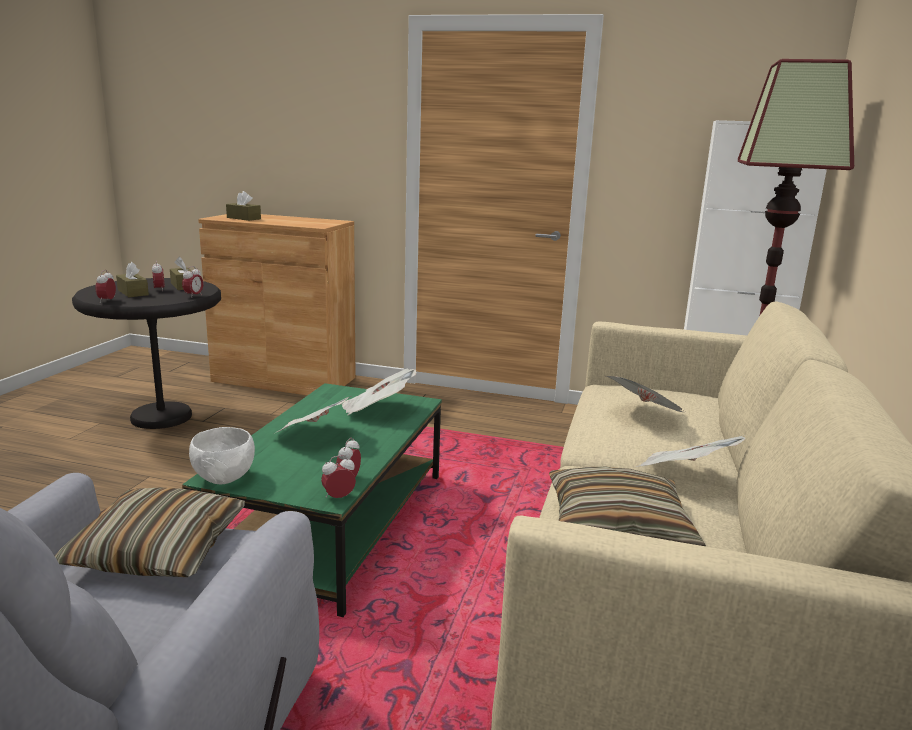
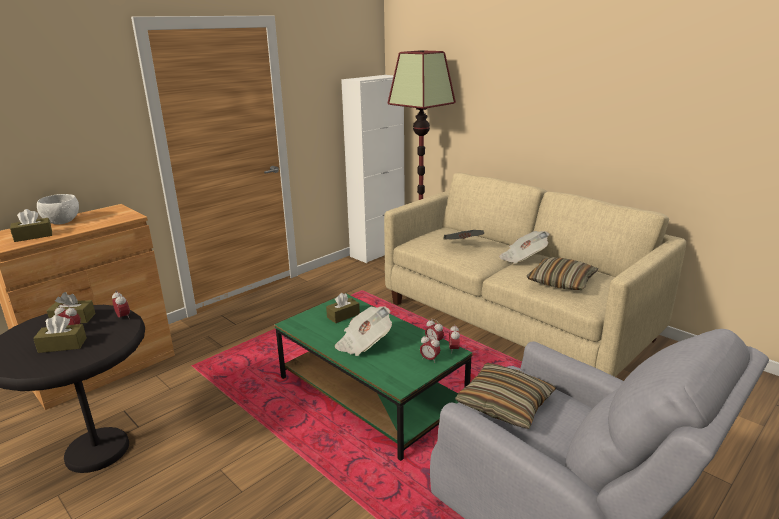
camera: 60 degrees left, 5 degrees up
alarm clock [96,270,116,303] -> alarm clock moved to [420,335,440,363]
white bowl [189,427,255,484] -> white bowl moved to [37,194,79,225]
newspaper [342,369,416,415] -> brown tissue box [326,293,360,323]

